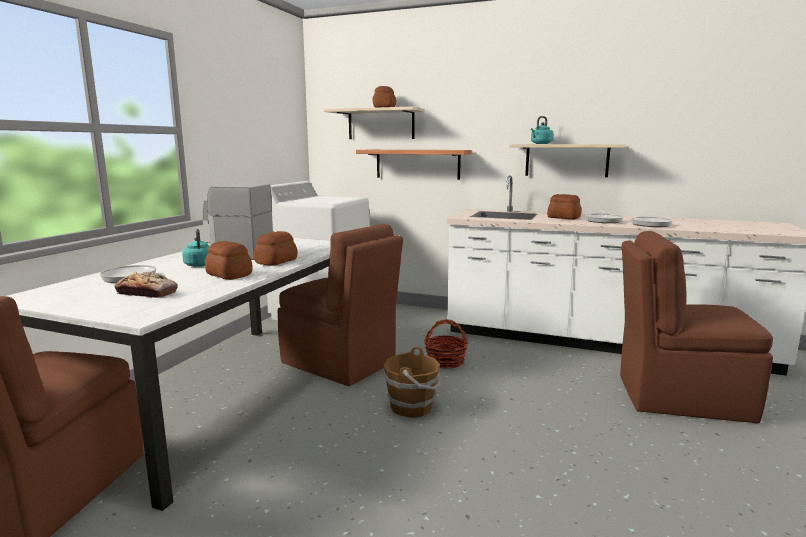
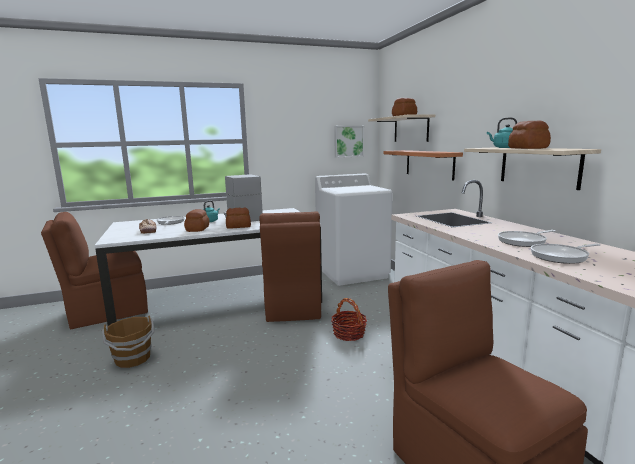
camera: 50 degrees right, 0 degrees up
brown bucket [384,347,441,418] -> brown bucket moved to [102,315,154,368]
bread [547,194,581,220] -> bread moved to [508,121,551,149]
none -> picture [334,126,364,158]

